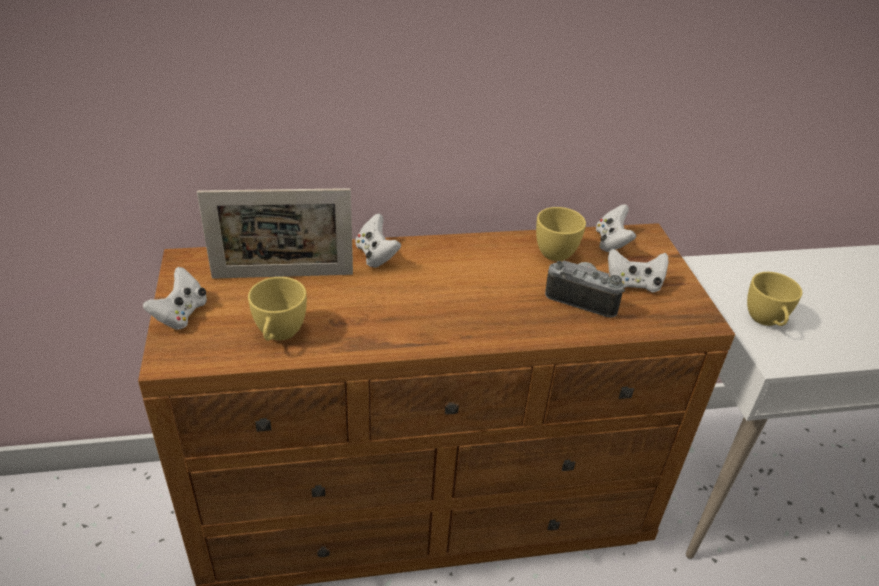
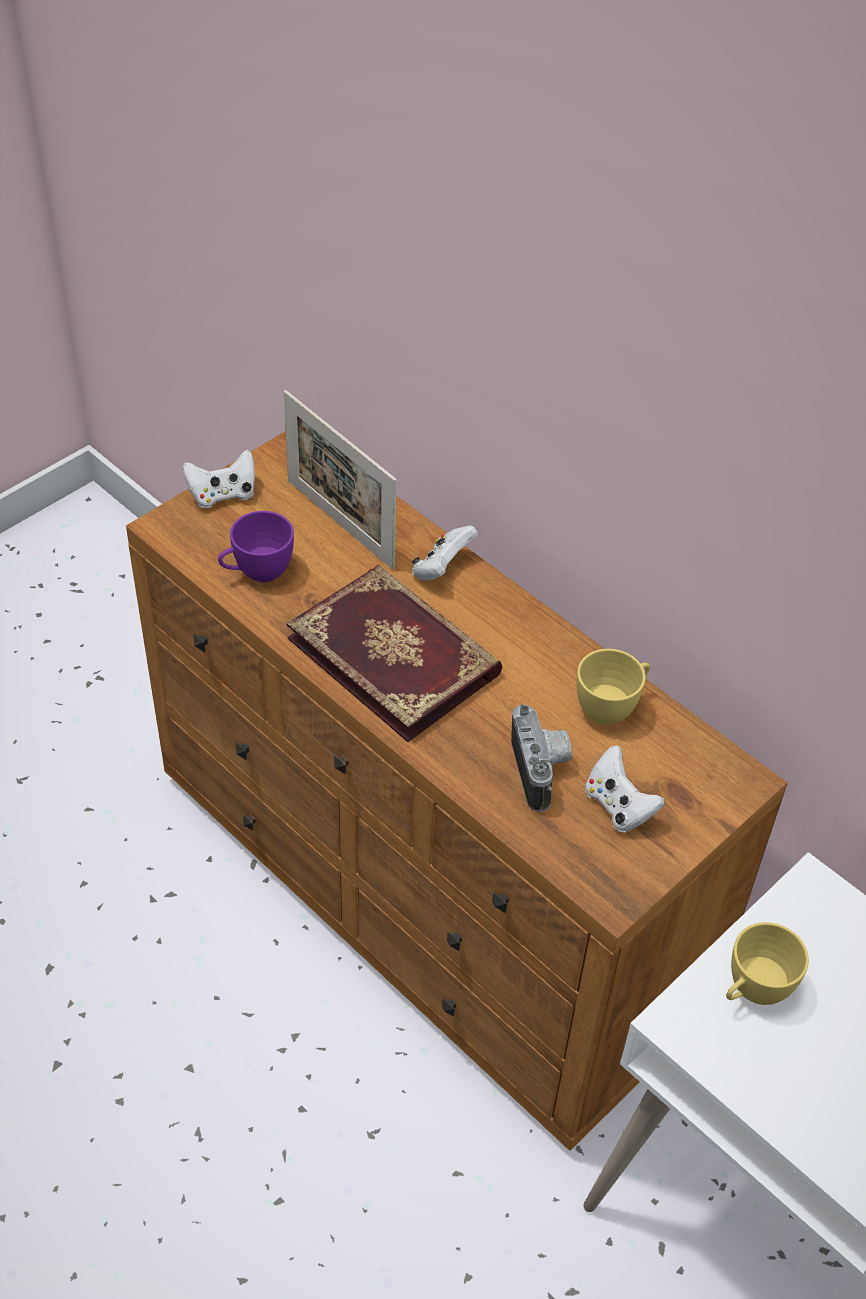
camera: 55 degrees right, 10 degrees up
yellow cup [248,277,307,341] -> purple cup [218,511,294,582]
white game controller [596,204,636,252] -> none
none -> book [287,565,502,742]

